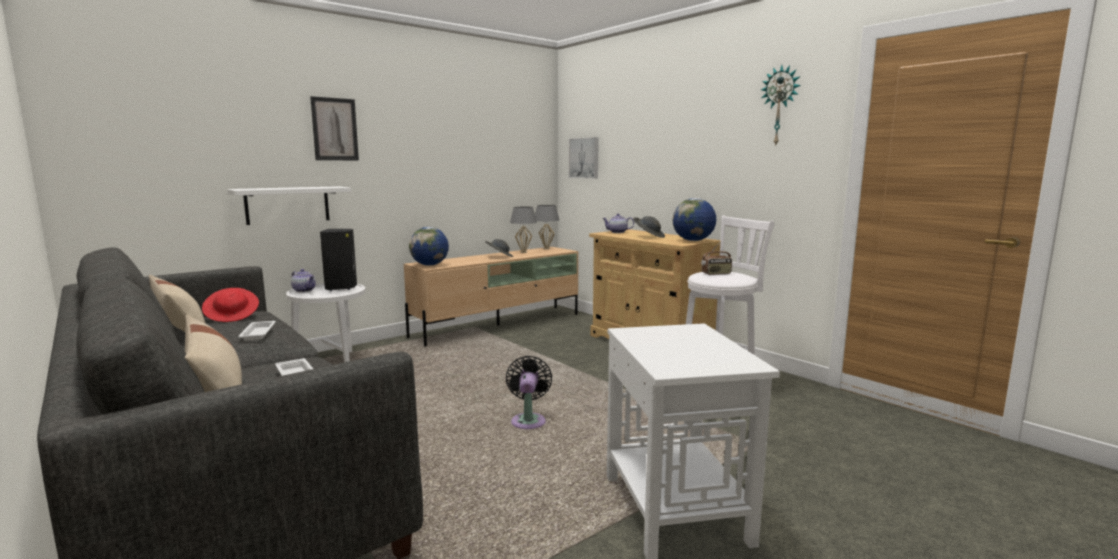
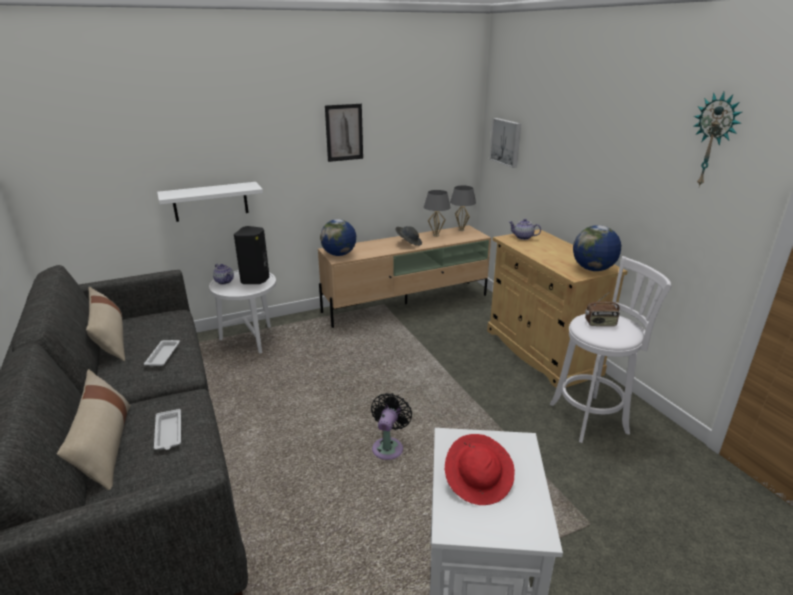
camera: 15 degrees right, 15 degrees up
red hat [202,288,259,322] -> red hat moved to [445,434,515,505]
picture [310,96,359,160] -> picture moved to [325,104,363,162]
grey hat [633,216,665,238] -> none

